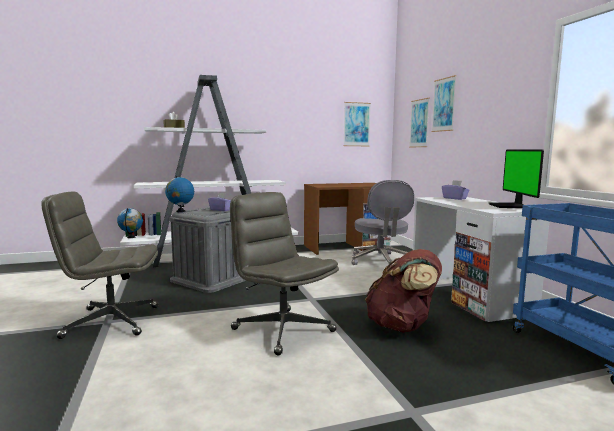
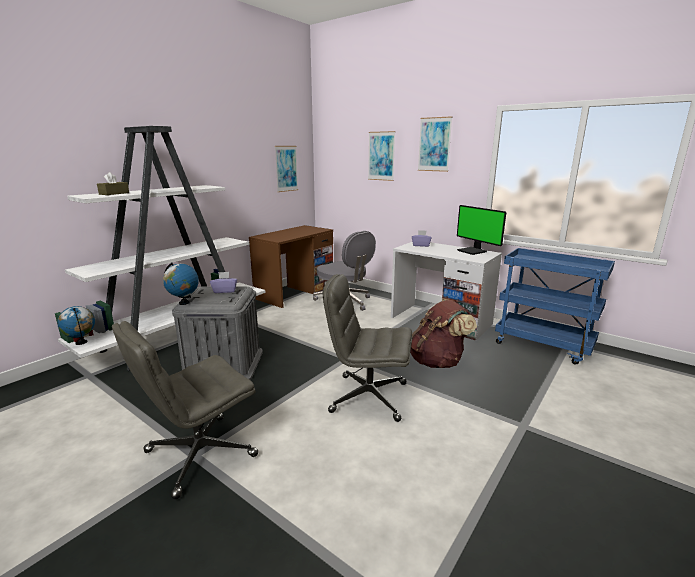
camera: 35 degrees left, 10 degrees up
picture [410,98,430,147] -> picture moved to [418,116,452,172]

